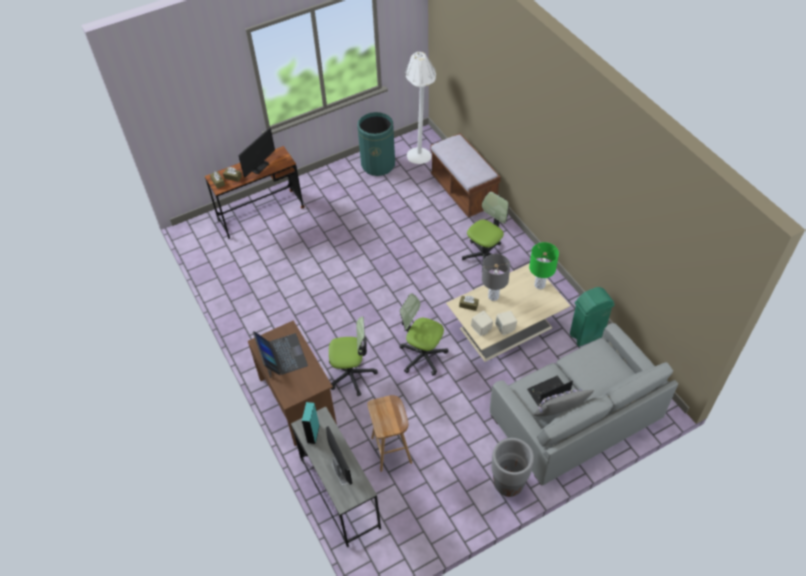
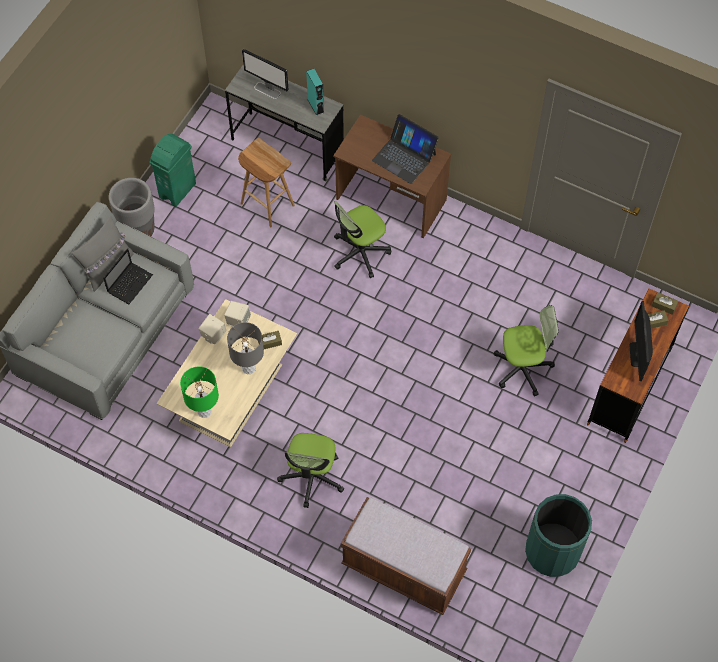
camera: 145 degrees right, 10 degrees up
office chair [399,293,449,376] -> office chair moved to [494,305,559,396]
white floor lamp [405,52,436,164] -> none
green trash can [570,287,615,347] -> green trash can moved to [149,134,196,207]

